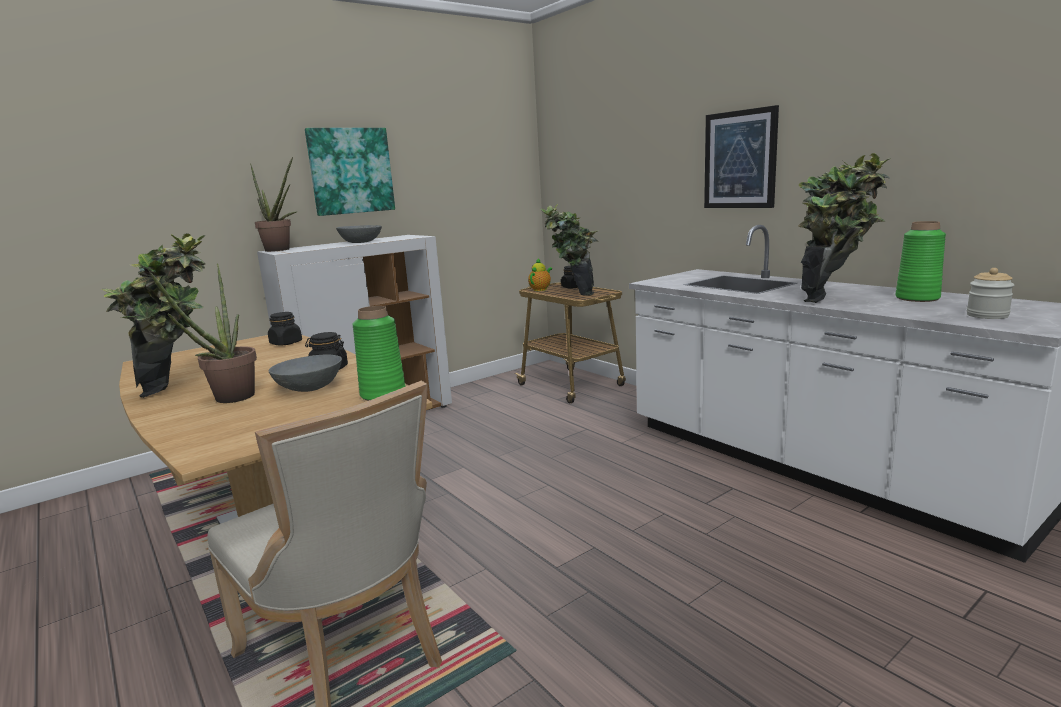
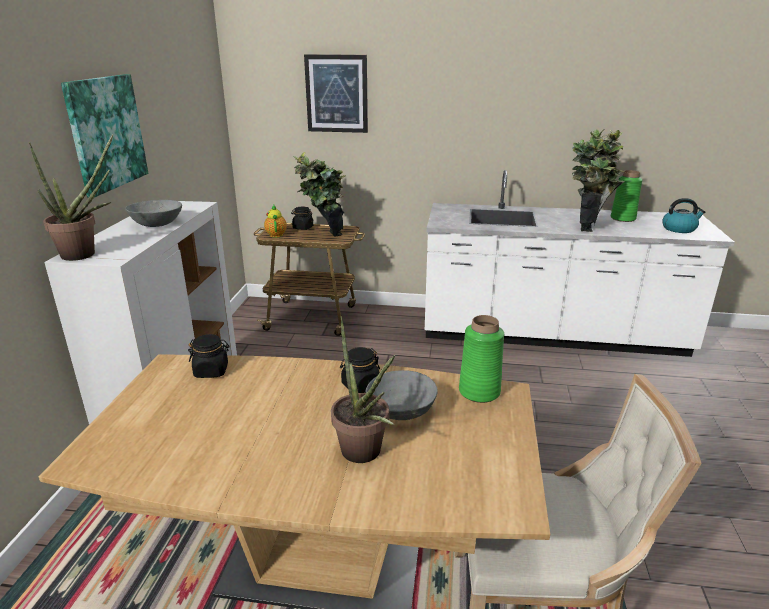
camera: 45 degrees left, 10 degrees up
potted plant [101,233,206,398] -> none
picture [704,105,779,208] -> picture moved to [304,54,368,133]
jar [966,268,1014,319] -> kettle [662,198,705,233]

